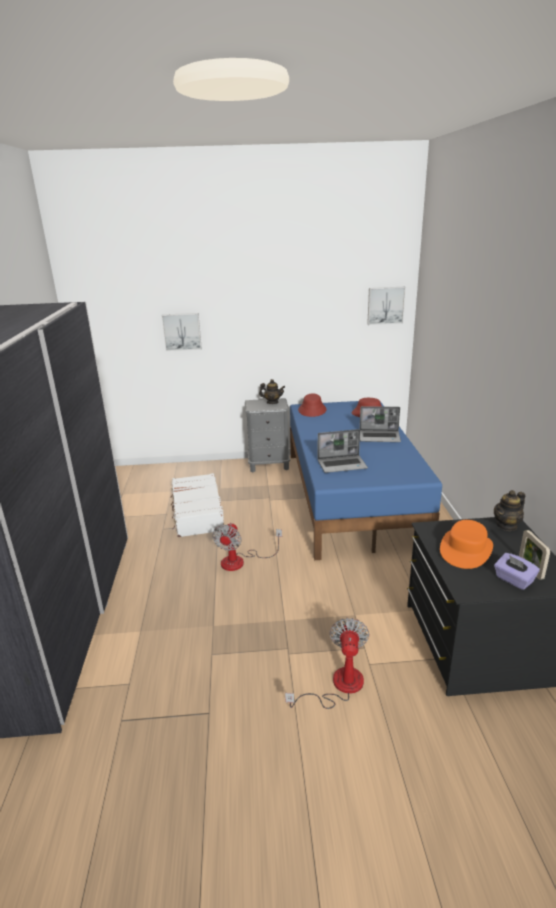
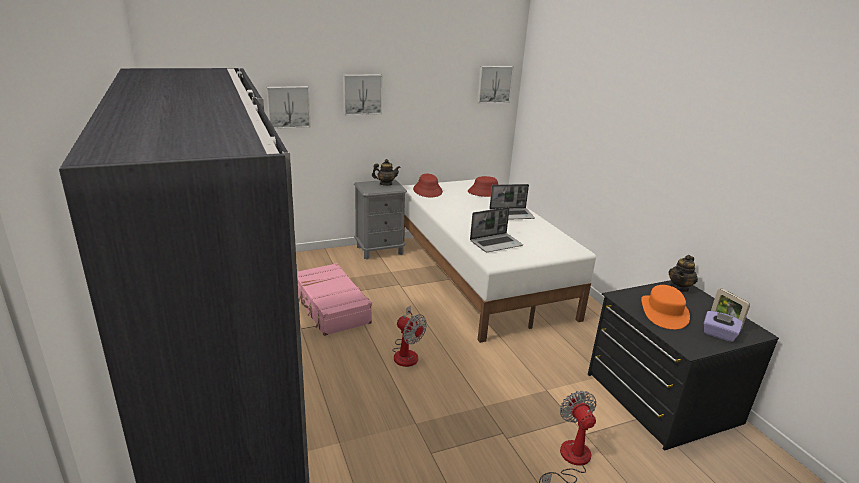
camera: 20 degrees left, 0 degrees up
white suitcase [170,473,224,537] -> pink suitcase [297,263,372,336]
fan [212,523,282,571] -> fan turned 45 degrees counterclockwise [392,306,427,367]
blue bed [290,400,442,560] -> white bed [403,179,596,343]
none -> picture [343,74,382,115]

